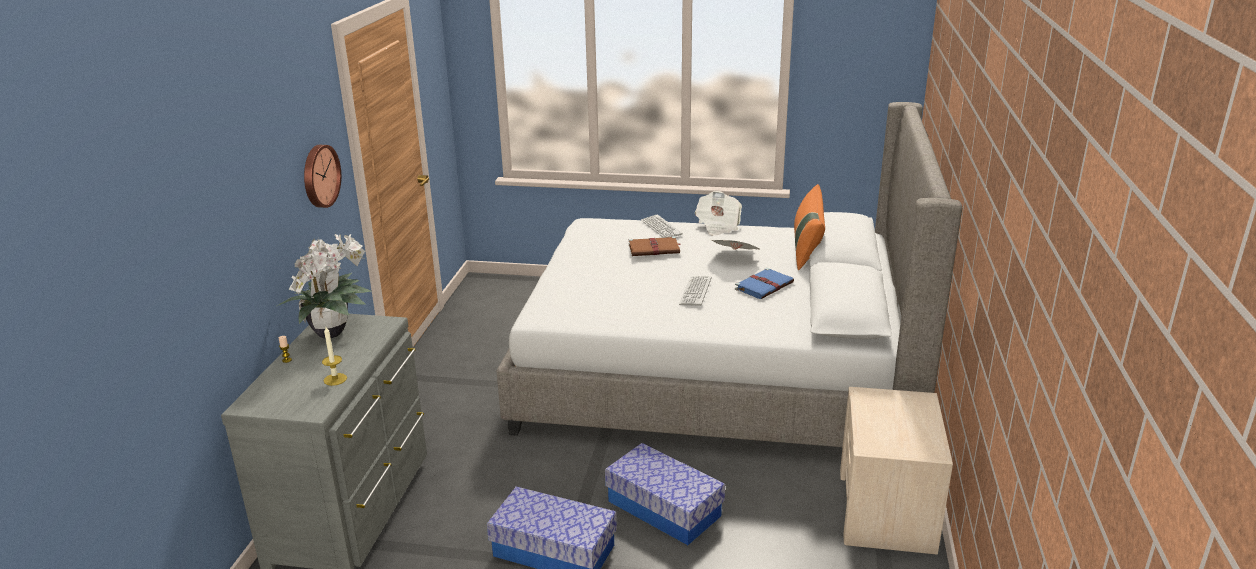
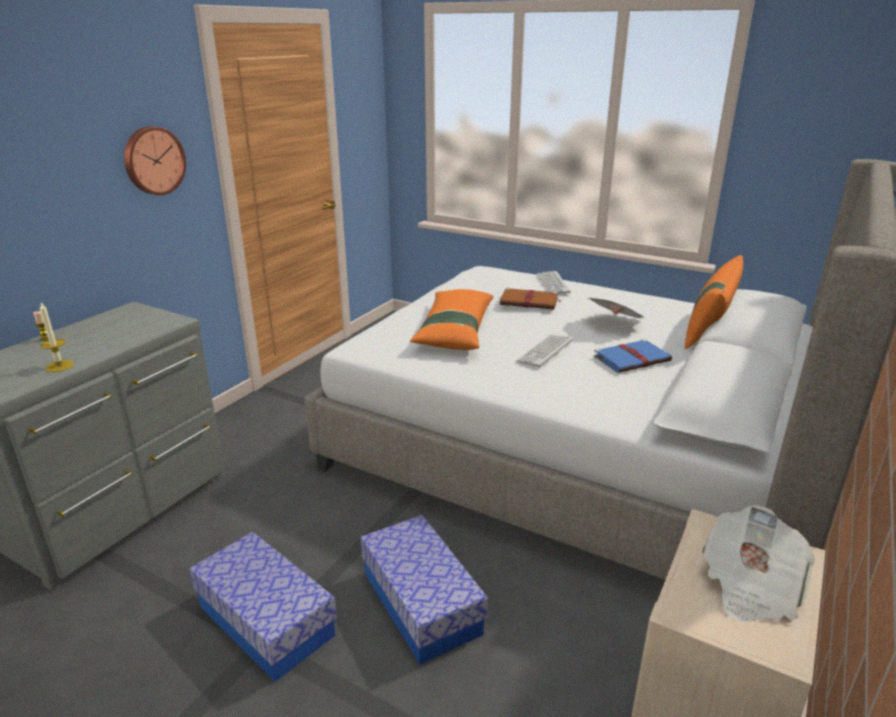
camera: 20 degrees right, 0 degrees up
potted plant [277,234,371,338] -> none
newspaper [695,191,742,236] -> newspaper moved to [702,505,815,622]
none -> orange pillow [410,289,493,350]

